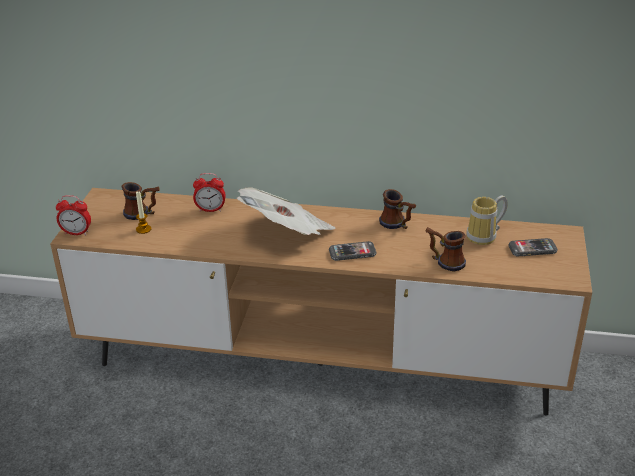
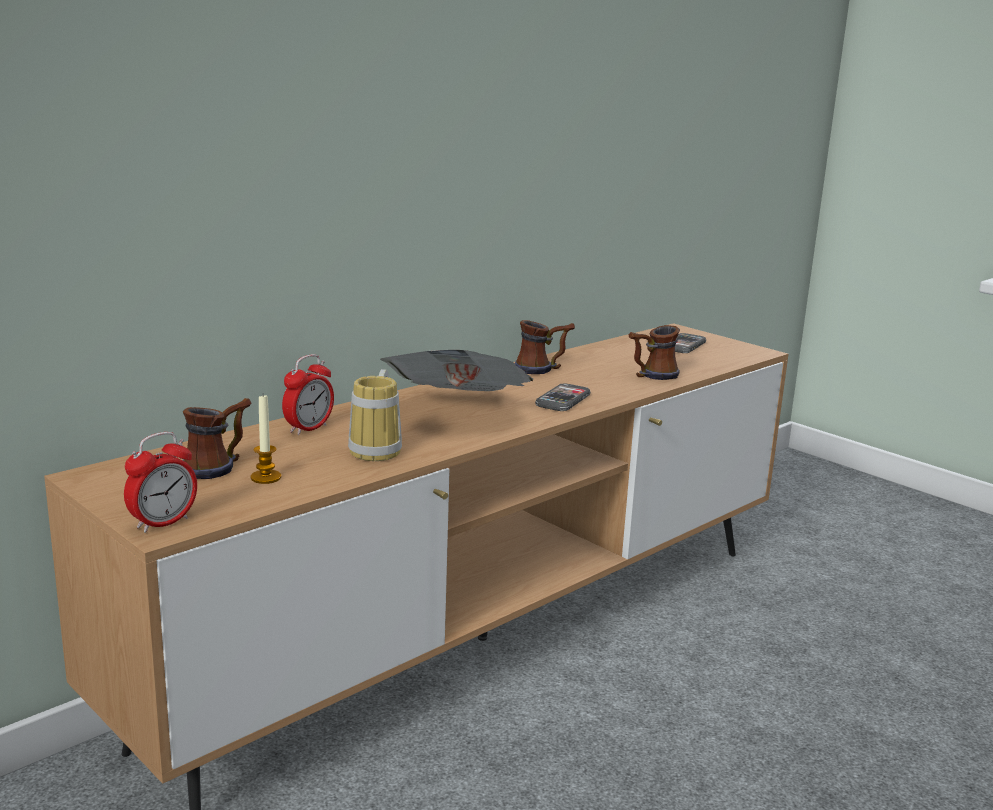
camera: 55 degrees left, 15 degrees down
mug [466,195,508,245] -> mug moved to [348,369,402,461]

